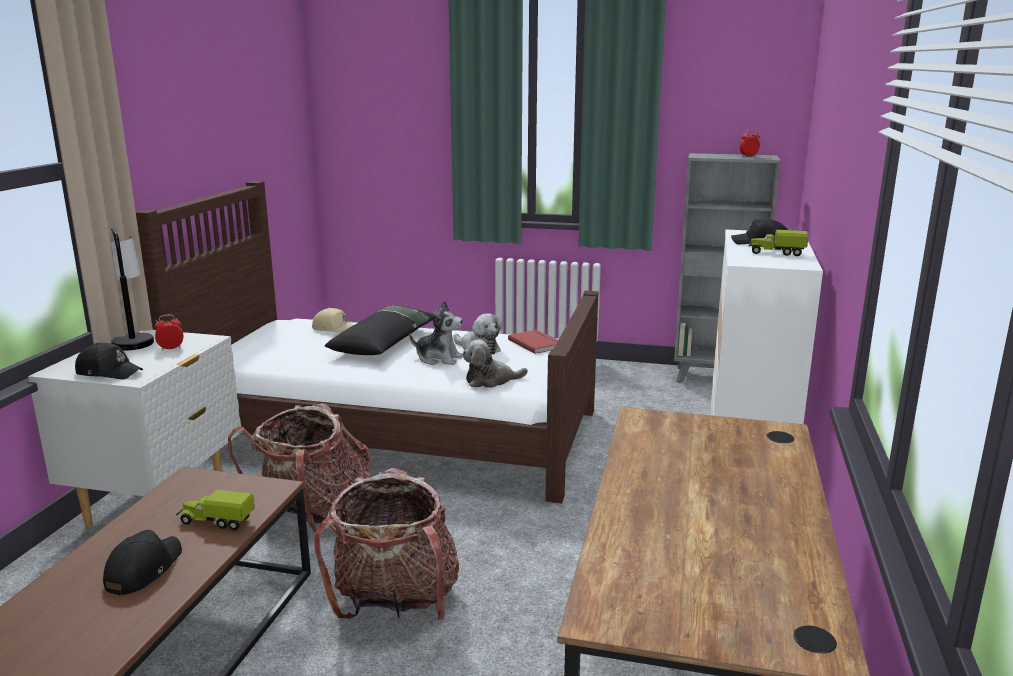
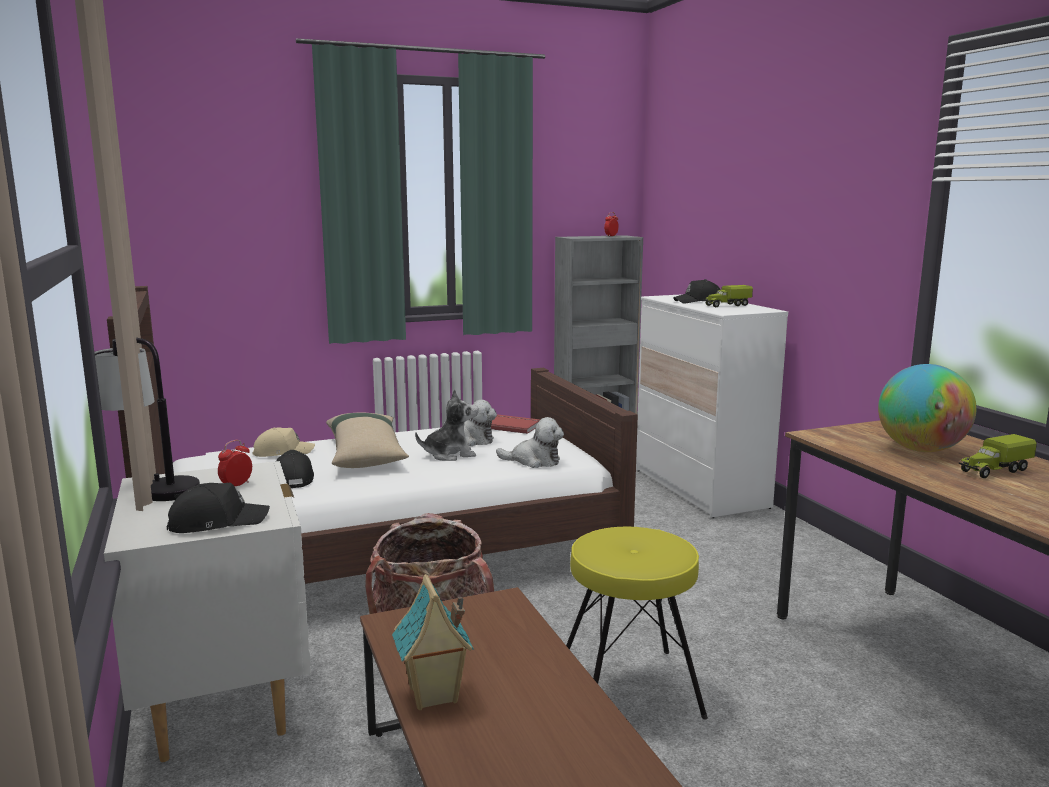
camera: 35 degrees left, 5 degrees down
black cap [103,530,182,595] -> black cap moved to [276,450,314,488]
toy truck [176,490,255,530] -> toy truck moved to [958,434,1037,478]
backpack [314,468,459,620] -> yellow stool [566,526,708,719]
black pillow [325,306,433,355] -> beige pillow [326,412,409,468]
plush toy [462,340,528,388] -> plush toy turned 120 degrees counterclockwise [496,417,564,468]
none -> toy house [392,574,474,710]
none -> globe [878,364,977,452]

